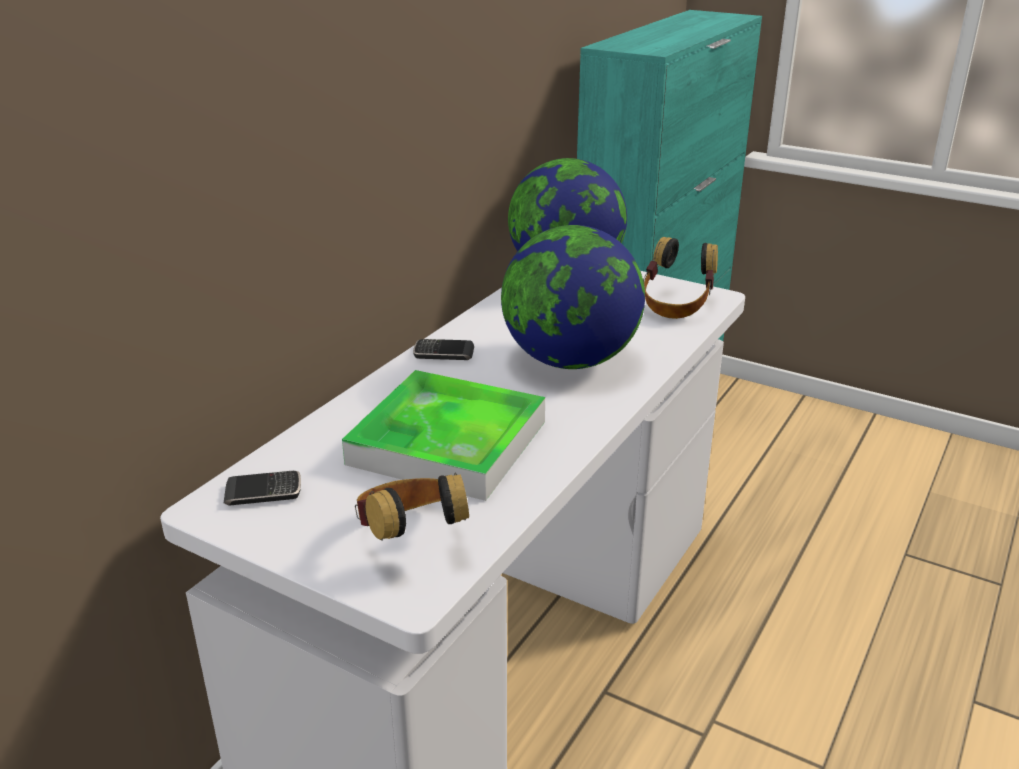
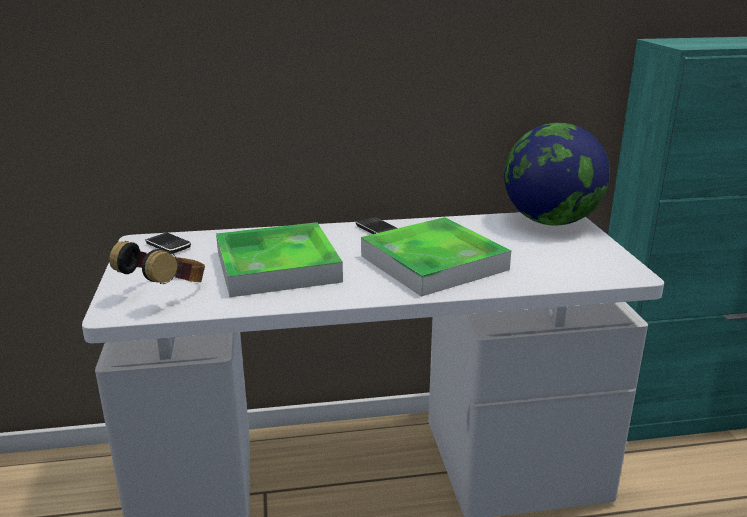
camera: 50 degrees right, 5 degrees down
globe [501,225,645,369] -> tray [361,217,511,297]
headphones [643,237,718,319] -> none

